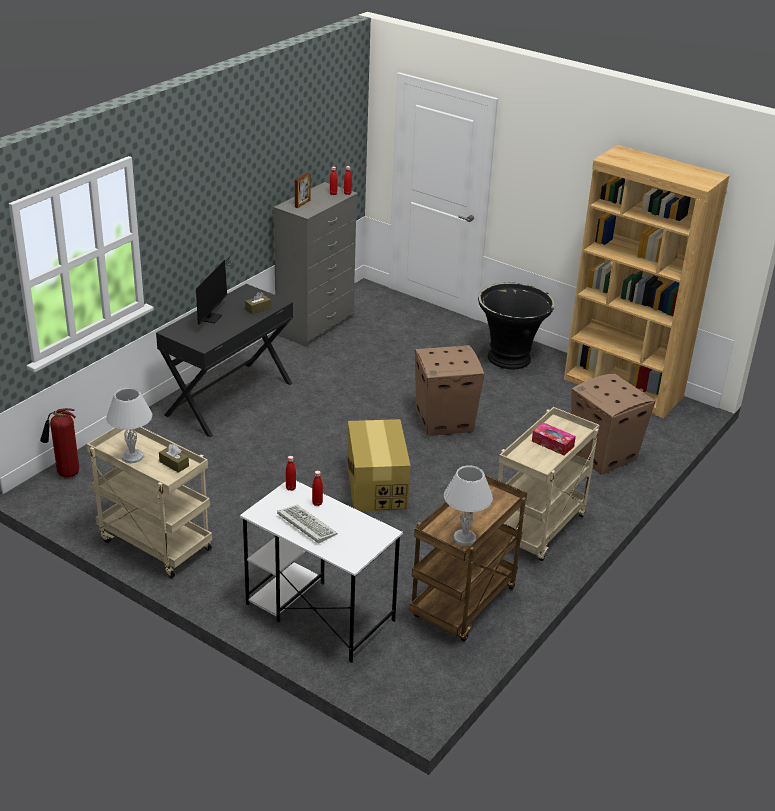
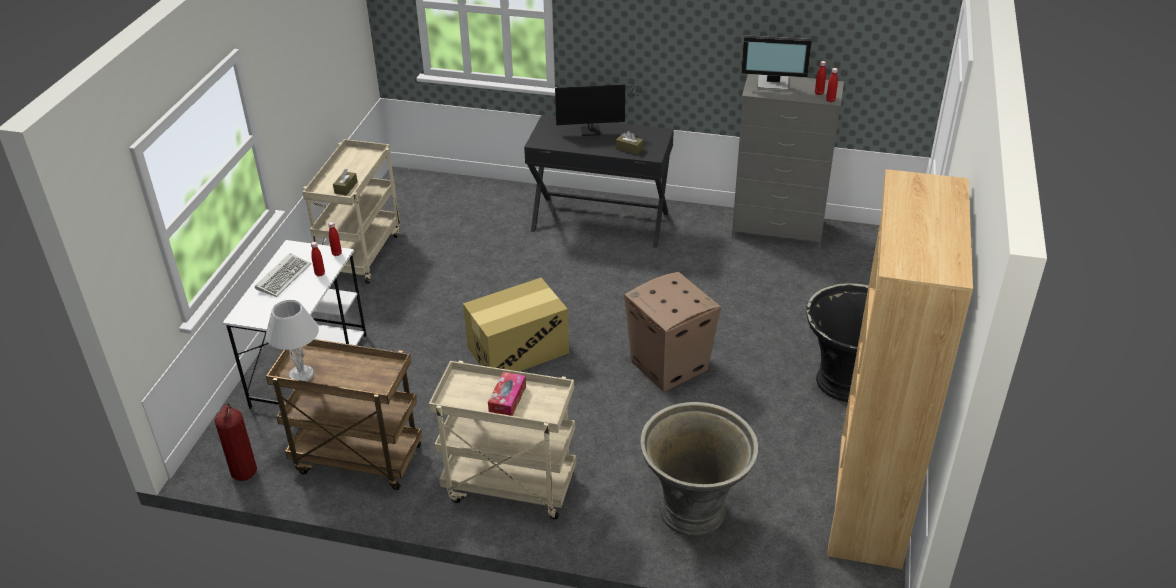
camera: 70 degrees right, 5 degrees up
fire extinguisher [40,408,79,477] -> fire extinguisher moved to [215,403,257,481]
white table lamp [106,387,152,463] -> none
picture frame [295,173,310,208] -> monitor [741,36,812,91]
cardboard box [571,373,656,475] -> grey planter [640,402,758,537]

